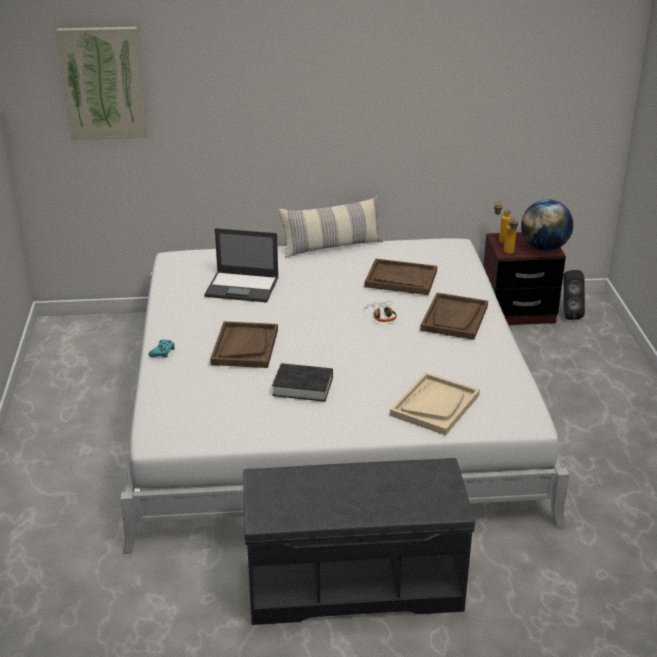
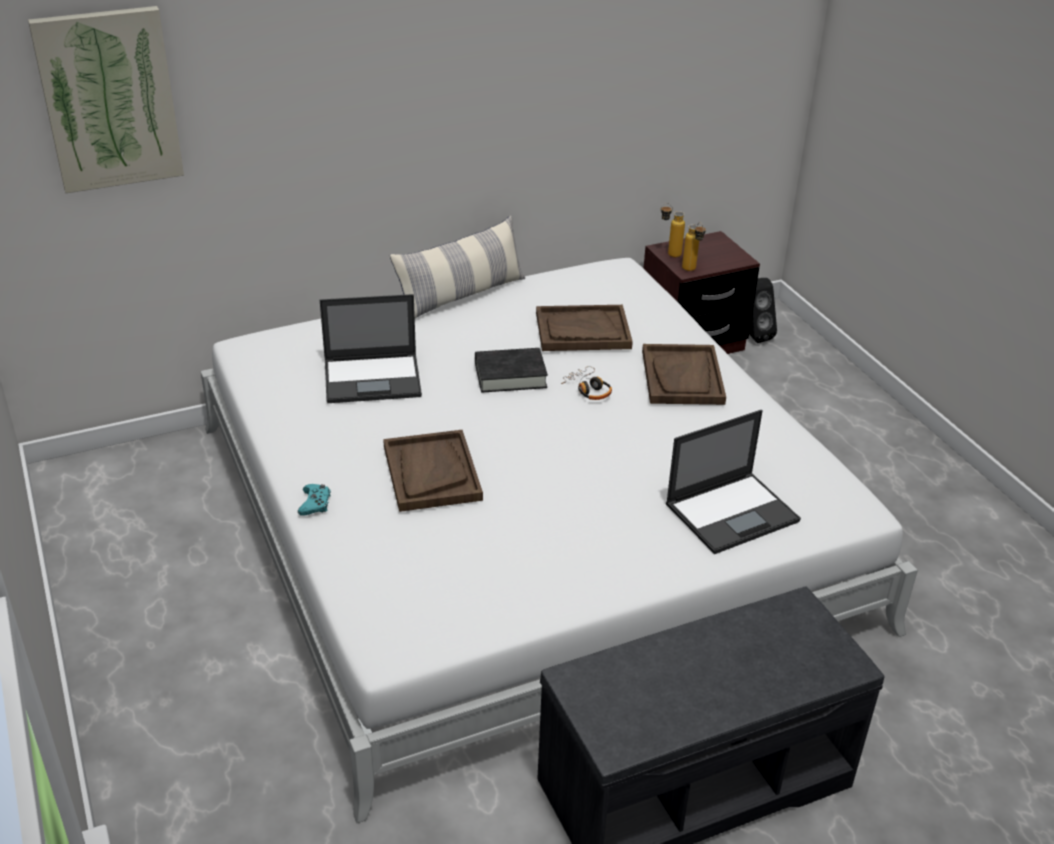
camera: 20 degrees left, 5 degrees up
black book [272,363,333,402] -> black book moved to [475,348,548,393]
beige tray [390,372,480,435] -> laptop [666,410,801,554]
globe [521,199,573,251] -> none

